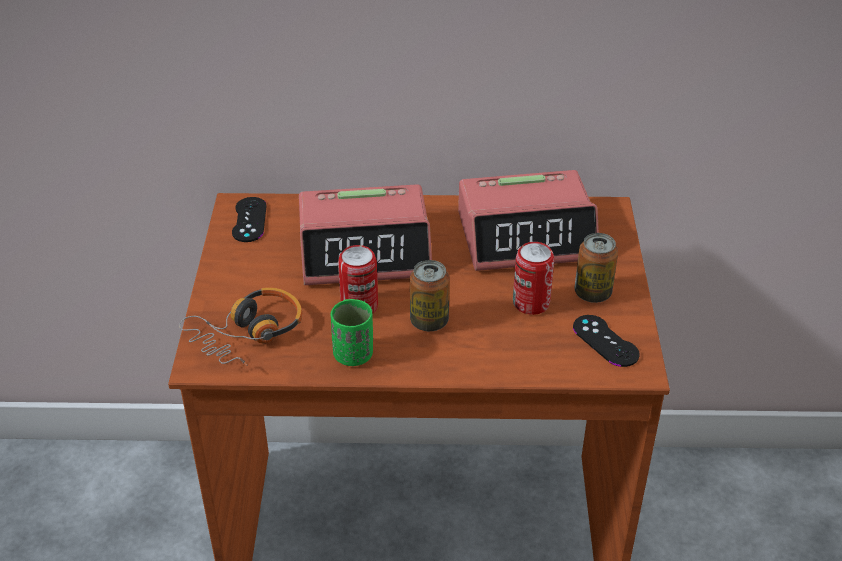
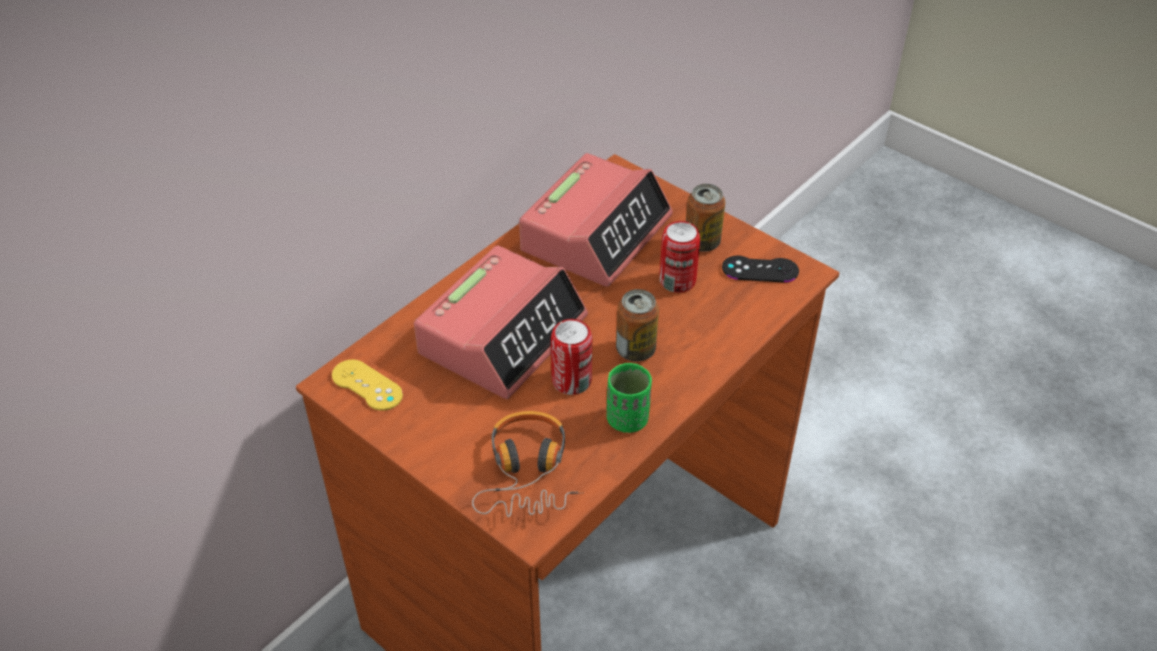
camera: 50 degrees left, 5 degrees up
black game controller [232,197,267,242] -> yellow game controller [332,360,403,411]

